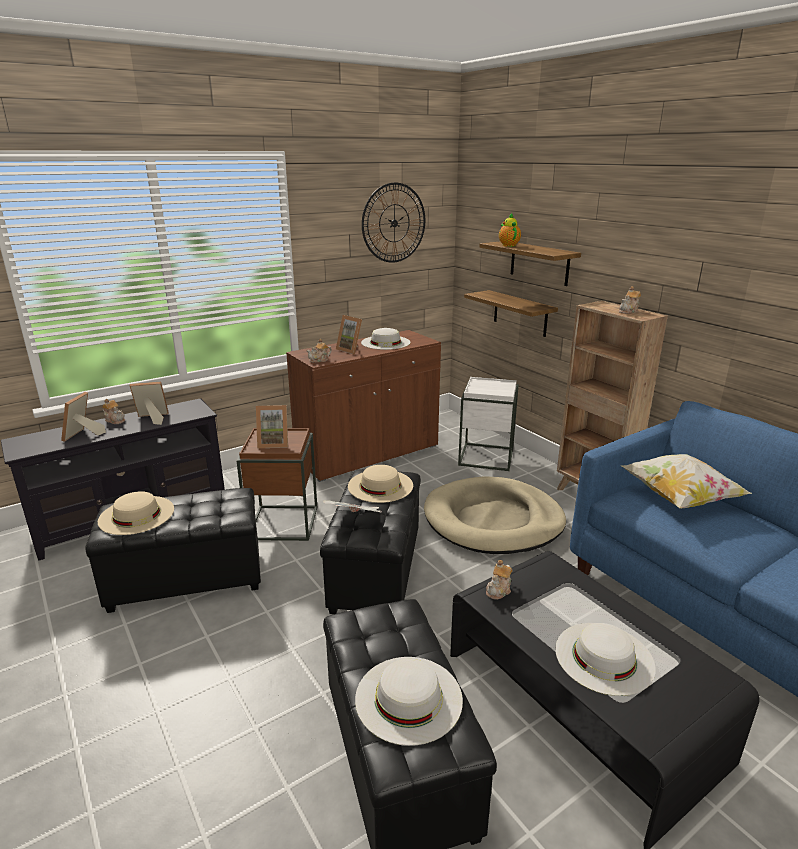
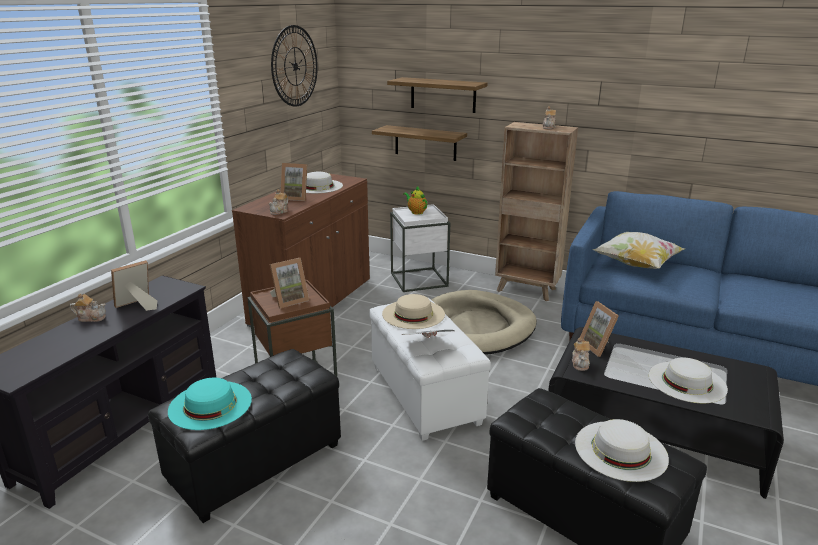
camera: 30 degrees left, 0 degrees up
picture frame [61,392,106,442] -> picture frame moved to [580,301,619,357]
beige hat [98,491,174,535] -> turquoise hat [168,378,252,430]
black ottoman [320,470,421,614] -> white ottoman [369,298,491,441]
teapot [499,213,521,247] -> teapot moved to [403,186,427,215]

